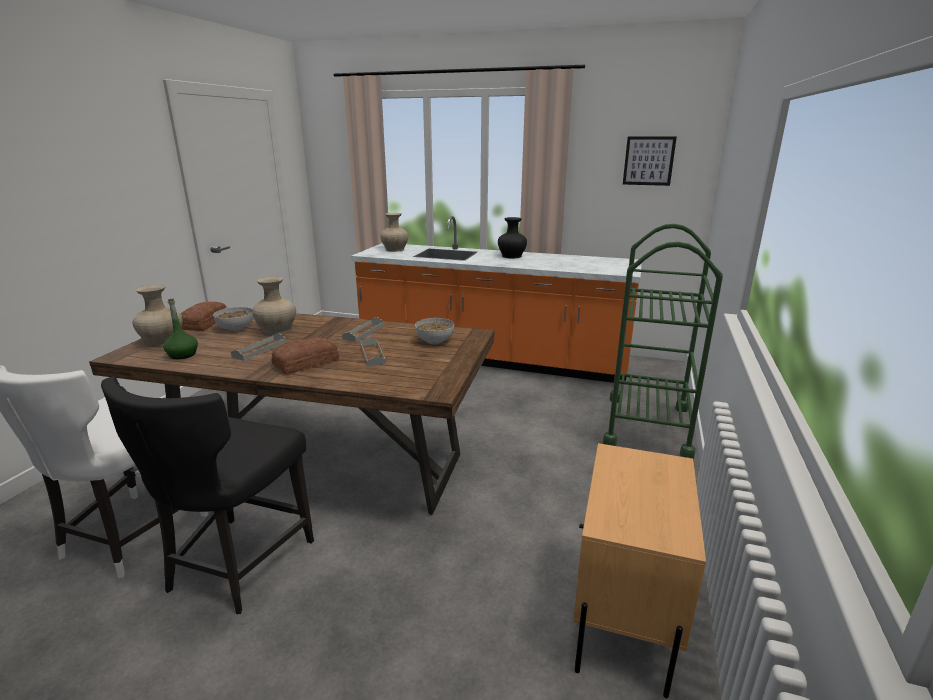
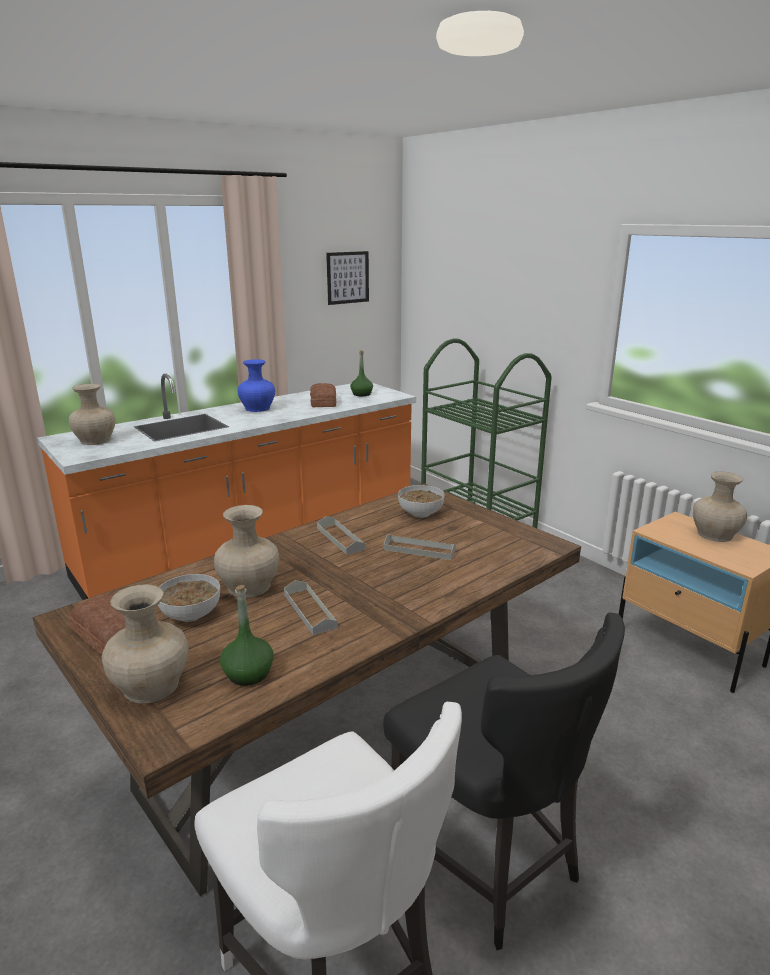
camera: 55 degrees left, 0 degrees up
bread [272,337,339,375] -> bread moved to [310,383,336,407]
black vase [498,217,527,258] -> blue vase [238,359,275,412]
none -> green bottle [350,350,373,396]
none -> beige vase [693,472,747,542]

